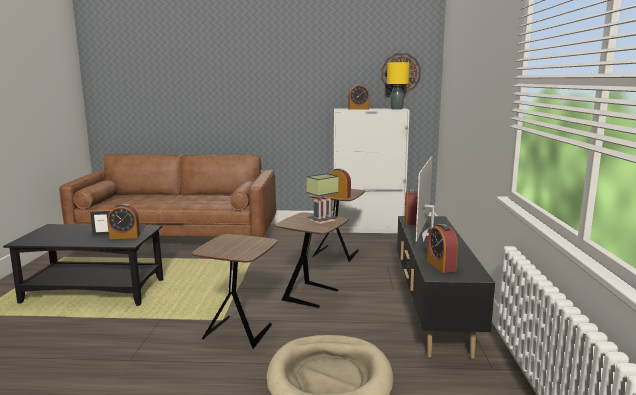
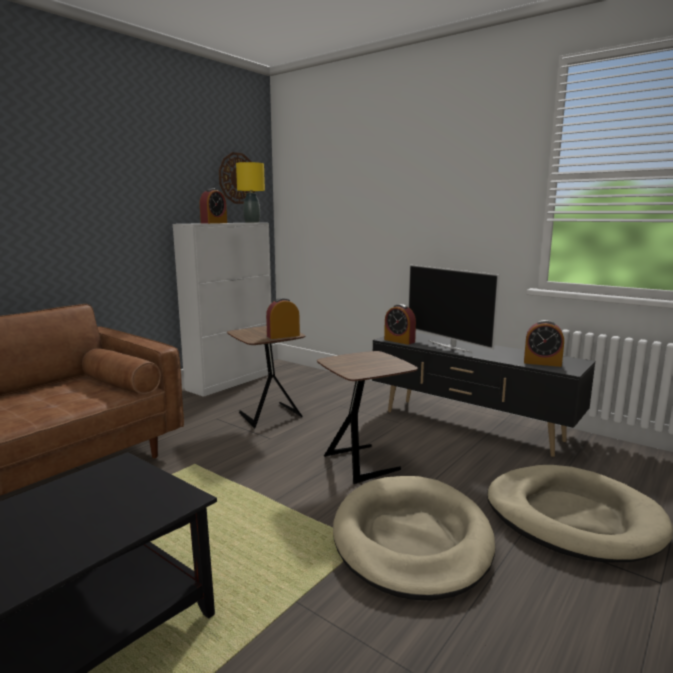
camera: 55 degrees left, 0 degrees up
picture frame [90,211,110,235] -> none
alarm clock [108,203,140,239] -> none
brown side table [191,234,278,349] -> beige dog bed [333,476,495,600]
table lamp [307,173,339,224] -> none

